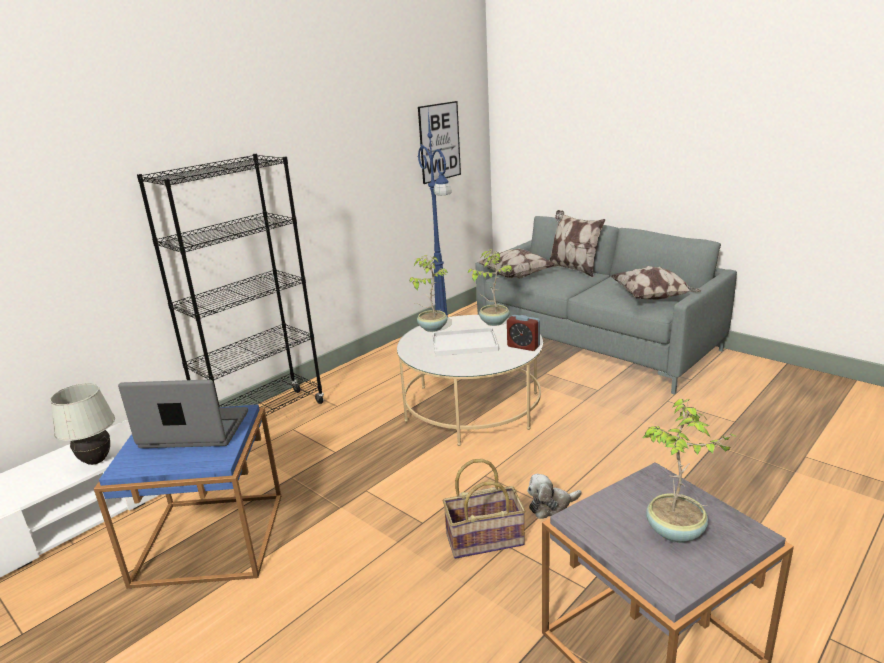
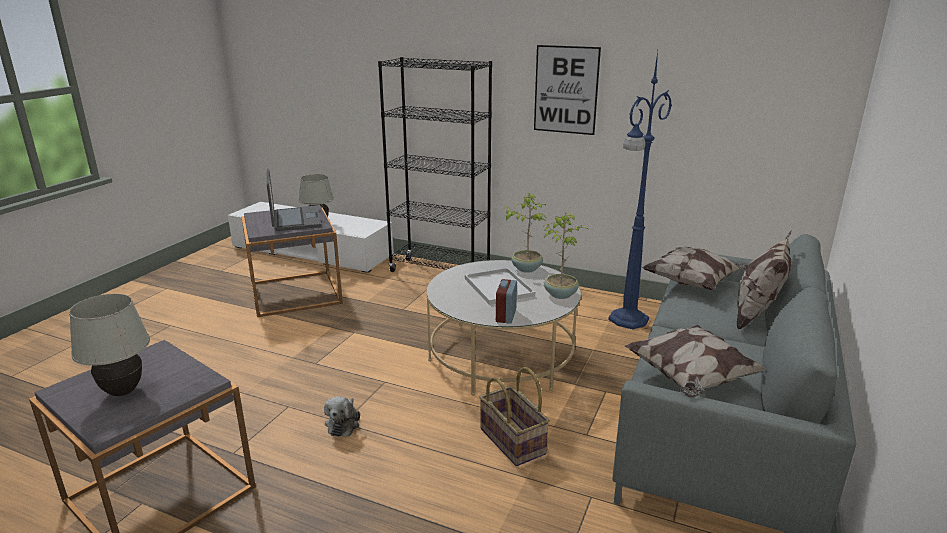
camera: 70 degrees right, 0 degrees up
blue side table [94,404,281,588] -> grey side table [242,205,343,317]
picture [418,101,461,184] -> picture moved to [534,45,601,135]
basket [443,459,525,559] -> basket moved to [479,367,550,466]
plush toy [527,474,582,519] -> plush toy turned 135 degrees counterclockwise [324,396,360,437]
potted plant [642,399,741,543] -> white table lamp [69,294,150,396]

